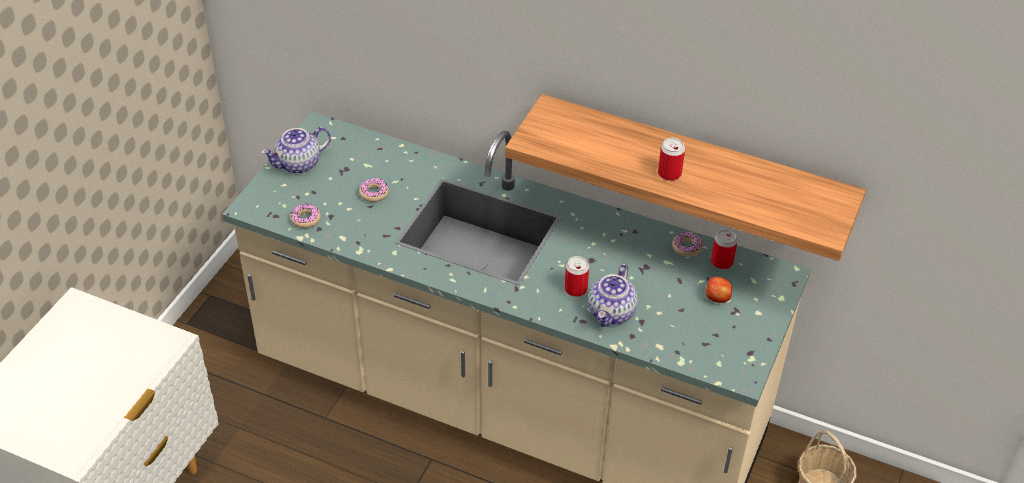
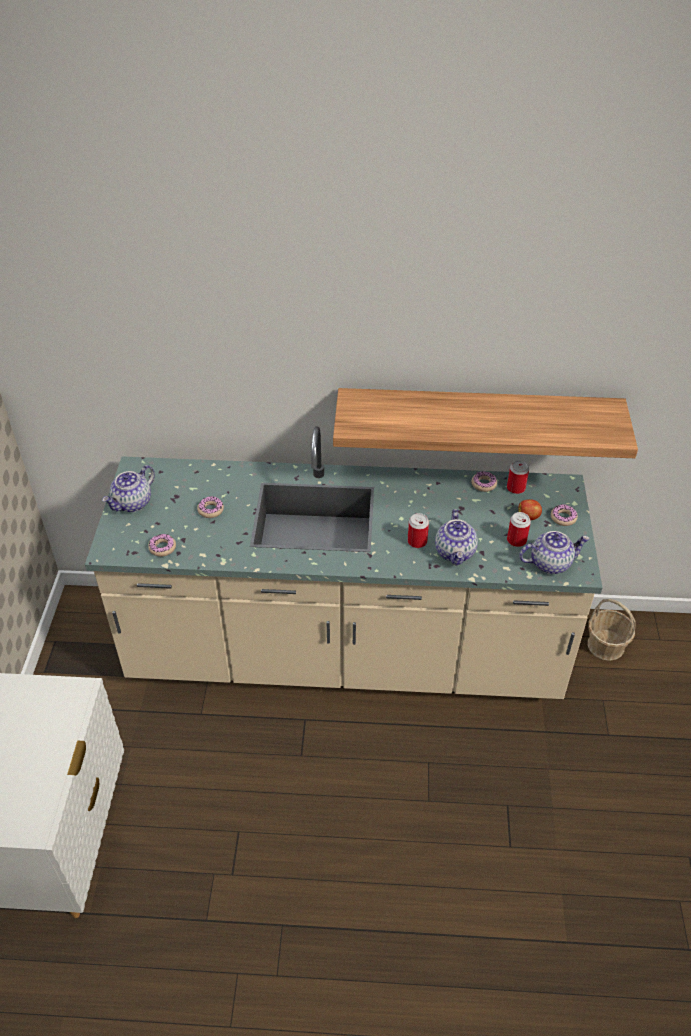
camera: 20 degrees left, 0 degrees up
can [658,138,685,181] -> can moved to [507,512,531,547]
none -> teapot [519,531,590,574]
none -> donut [551,504,578,526]

